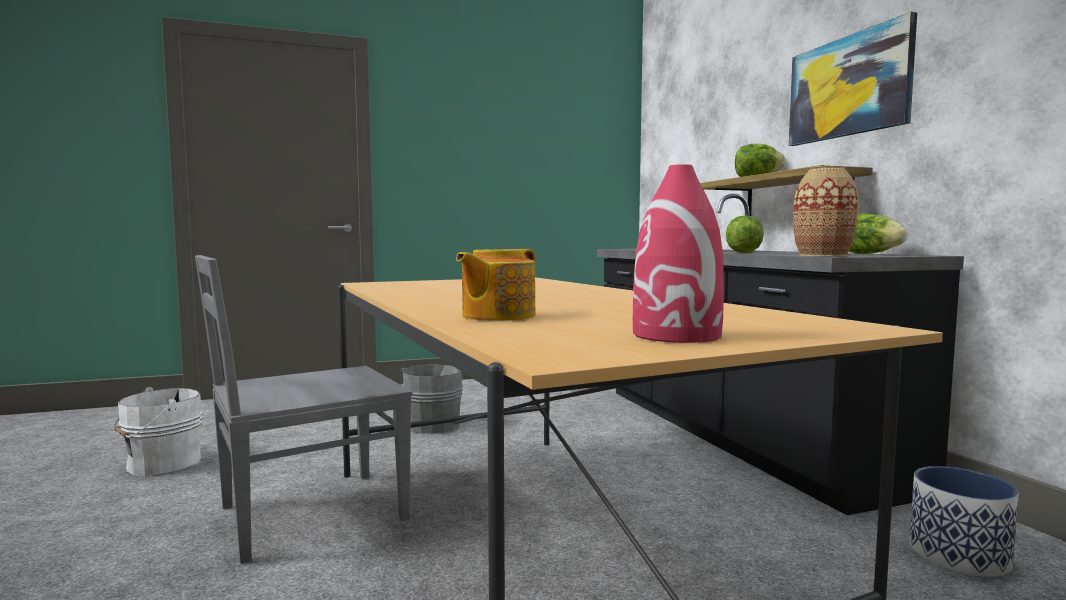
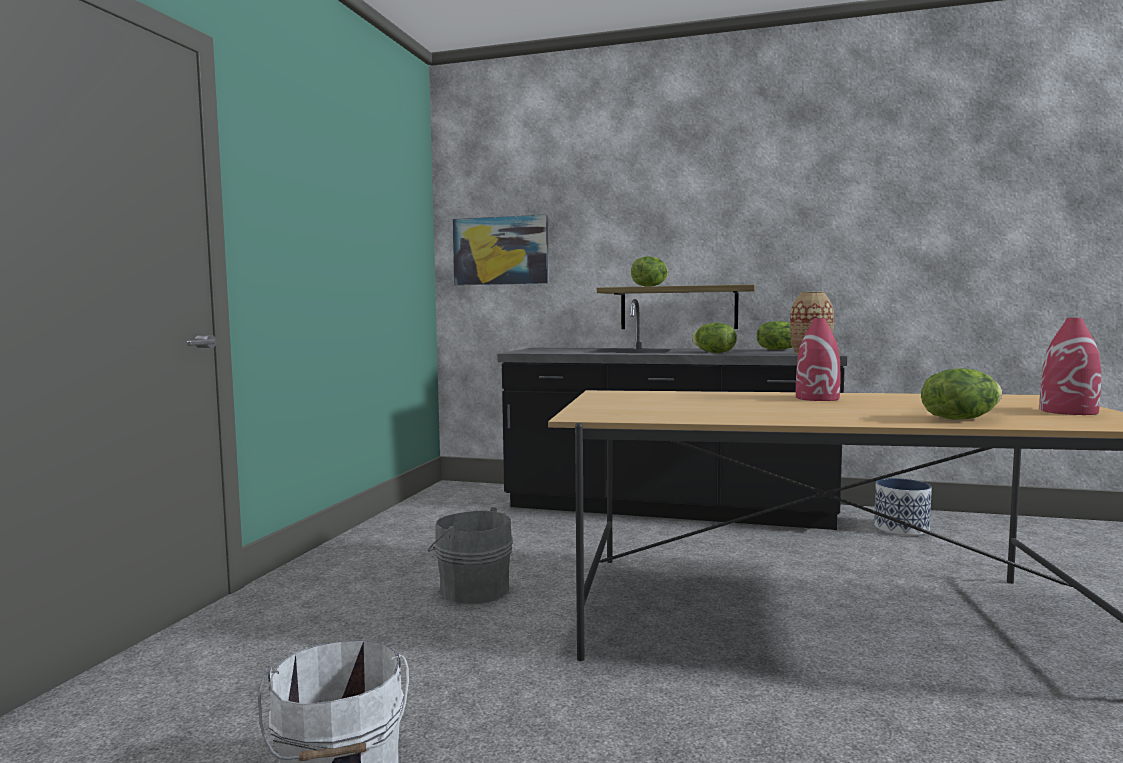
camera: 55 degrees left, 0 degrees up
grey chair [195,255,413,564] -> none
teapot [456,249,536,321] -> lettuce [921,368,1002,420]
picture [789,12,917,146] -> picture moved to [453,215,549,285]
none -> red vase [796,318,841,401]

